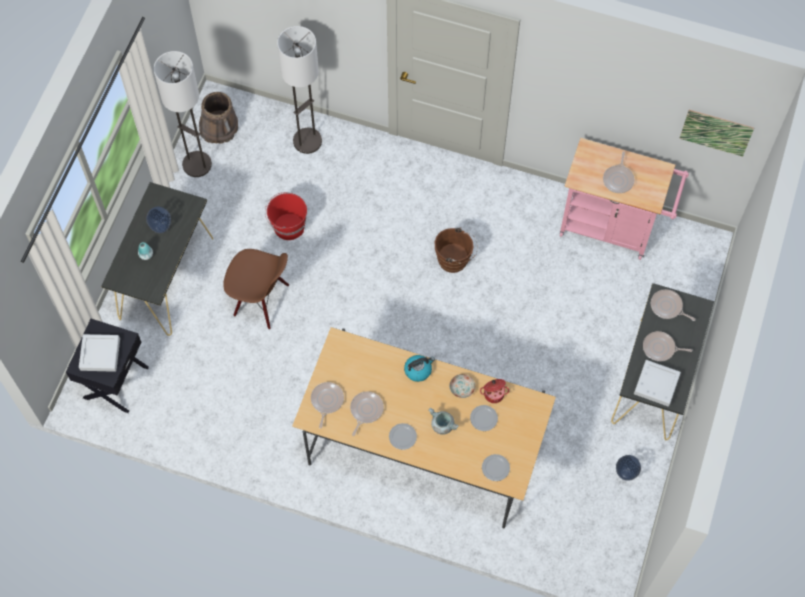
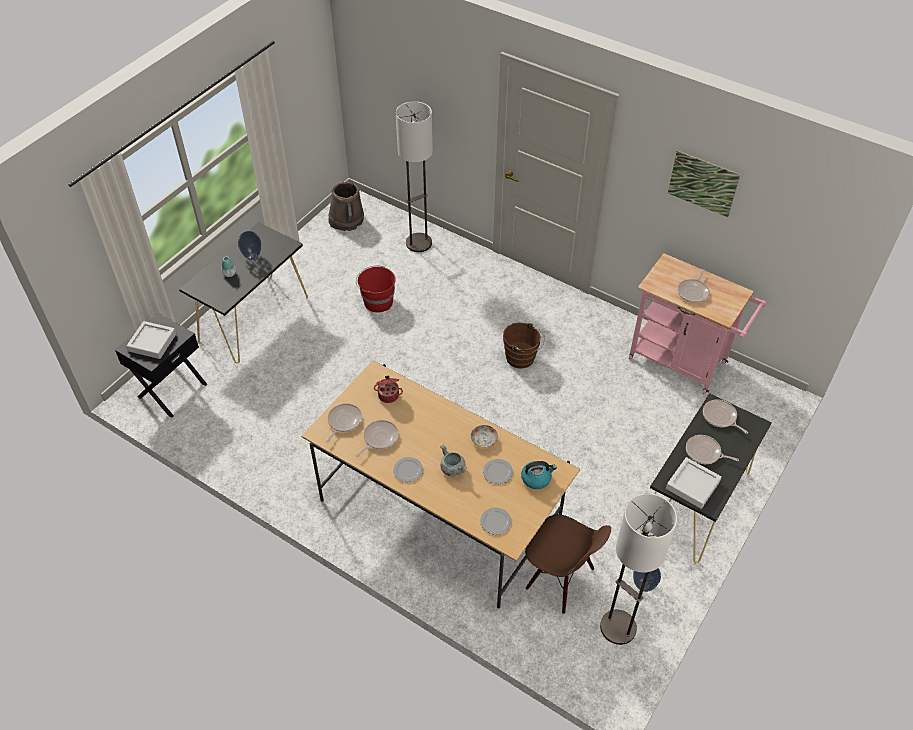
camera: 15 degrees right, 15 degrees down
floor lamp [154,51,212,177] -> floor lamp moved to [600,493,677,645]
brown chair [223,249,289,330] -> brown chair moved to [525,514,611,614]
kettle [404,355,435,382] -> kettle moved to [521,461,557,489]
cooking pot [480,379,509,403] -> cooking pot moved to [374,376,403,403]
picture [679,110,754,157] -> picture moved to [668,150,740,217]

